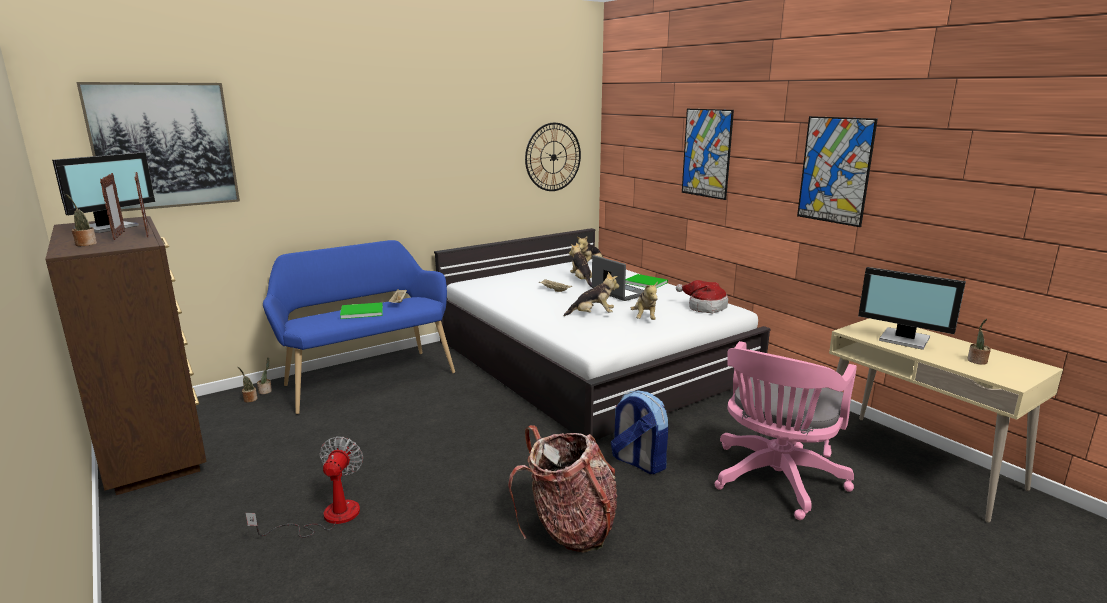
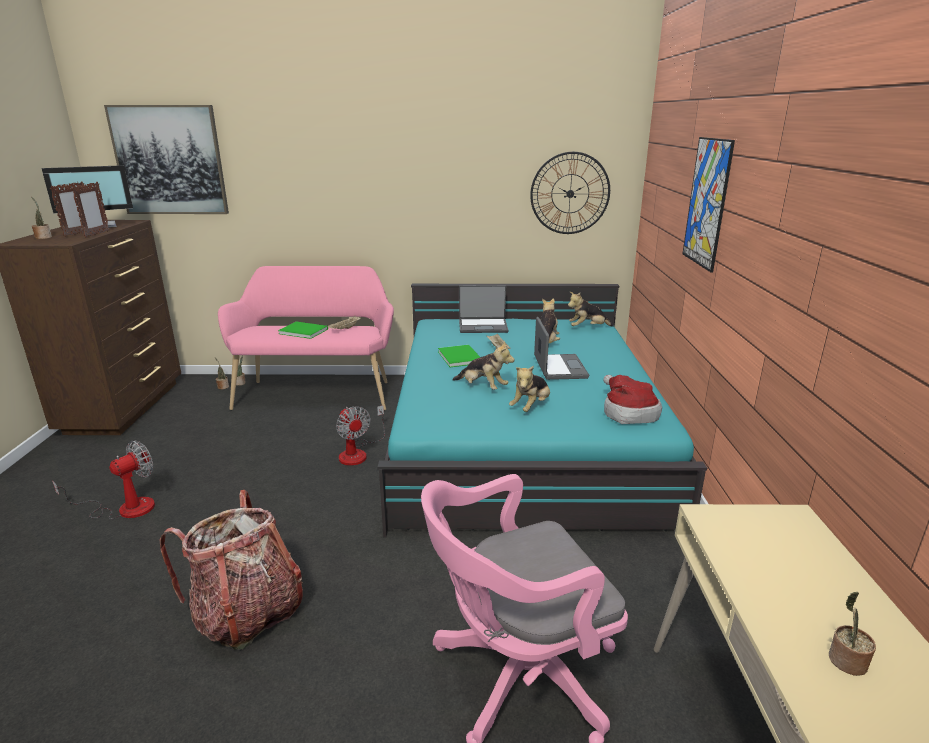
camera: 35 degrees right, 5 degrees up
blue bench [263,240,455,414] -> pink bench [218,266,394,411]
white bed [434,228,771,440] -> turquoise bed [377,284,707,538]
backpack [611,390,668,474] -> none
green book [625,274,668,288] -> green book moved to [438,345,480,367]
picture [797,116,878,227] -> none
monitor [858,267,966,350] -> none
none -> fan [336,405,385,466]
none -> laptop [459,285,508,333]

